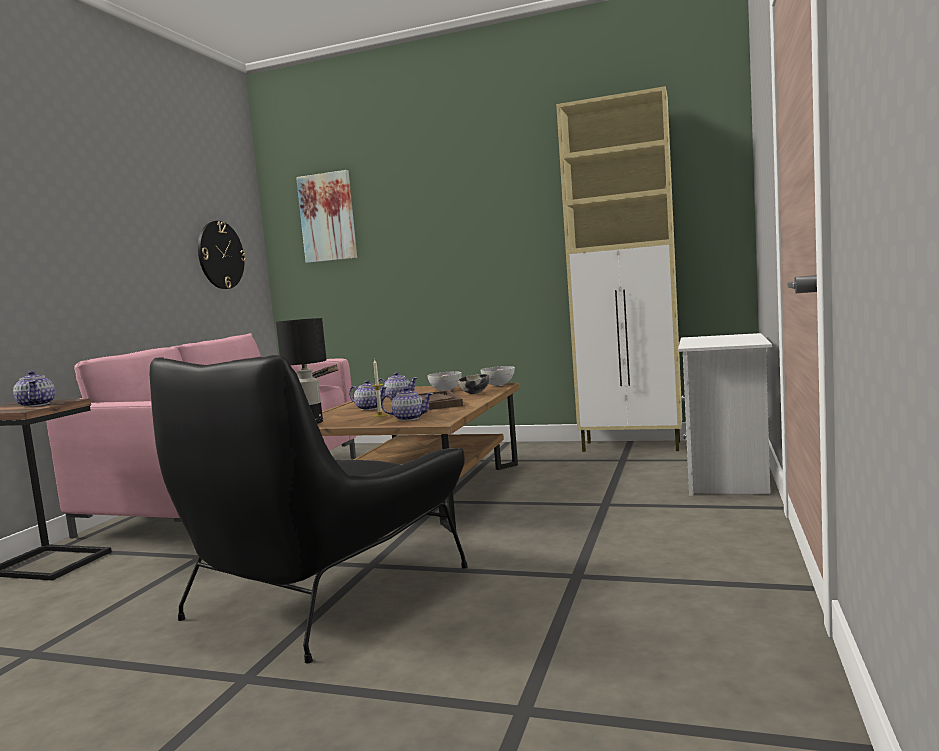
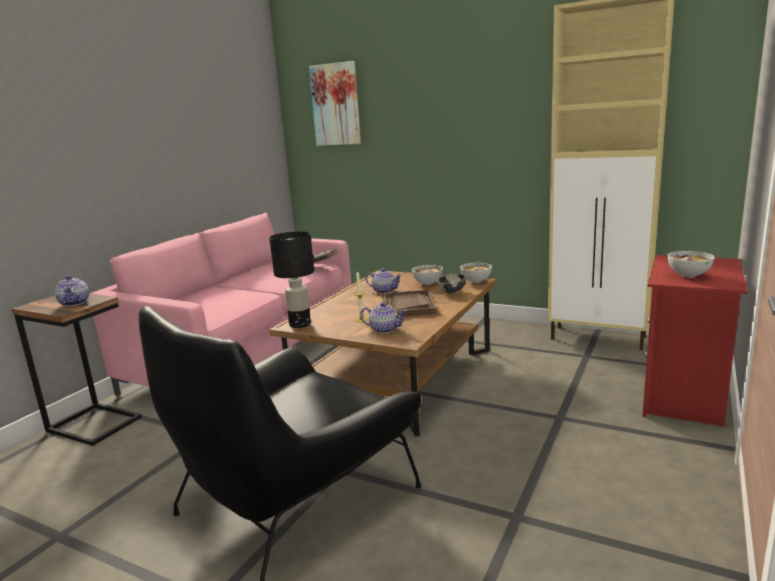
camera: 10 degrees right, 10 degrees up
wall clock [198,221,246,289] -> none
teapot [349,380,387,410] -> none
white nightstand [678,333,772,496] -> red nightstand [642,255,748,426]
none -> bowl [667,251,715,278]

